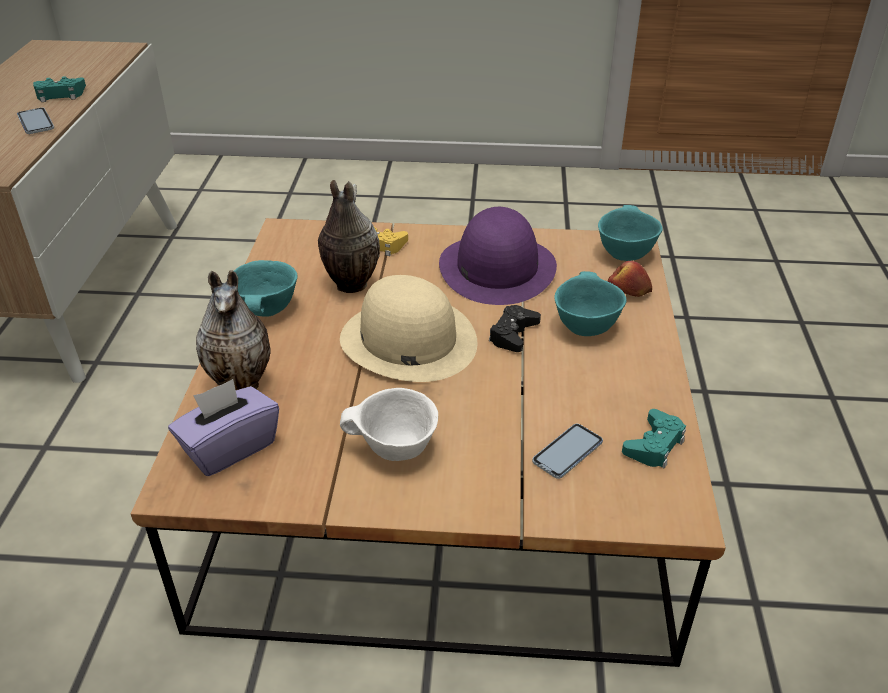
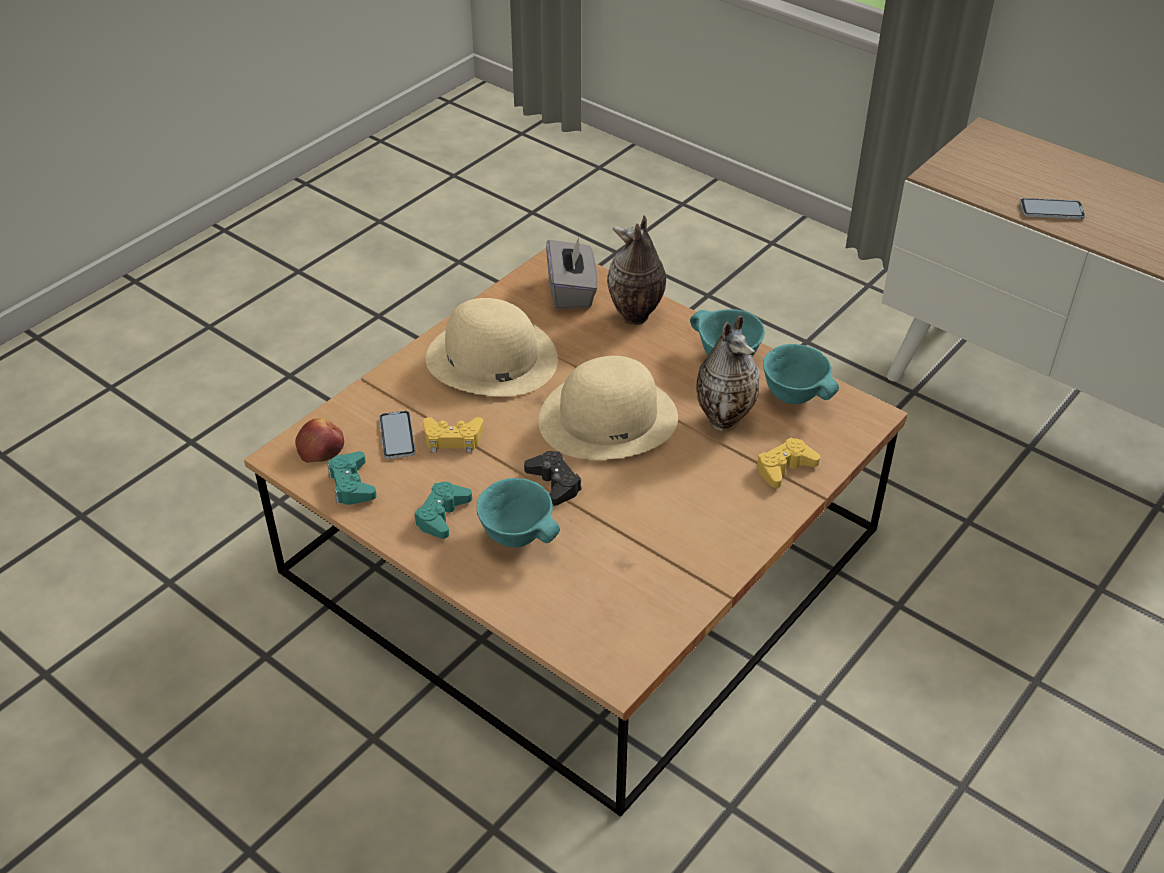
camera: 125 degrees right, 5 degrees up
turquoise game controller [33,76,86,102] -> turquoise game controller moved to [414,482,472,539]
purple tissue box [168,379,279,476] -> grey tissue box [546,237,598,309]
white bowl [340,388,438,461] -> beige hat [426,298,558,396]
purple hat [439,207,557,305] -> none
turquoise bowl [598,205,663,261] -> turquoise bowl moved to [763,344,839,404]
apple [608,261,652,297] -> apple moved to [295,418,344,463]
none -> yellow game controller [423,417,484,453]

